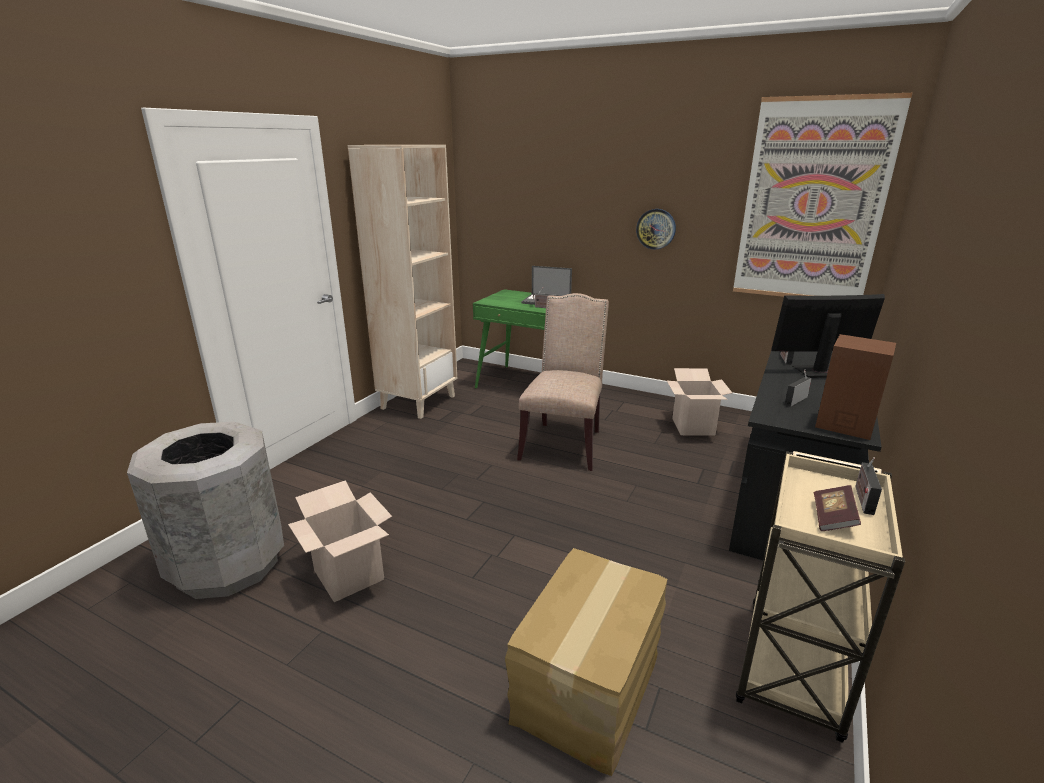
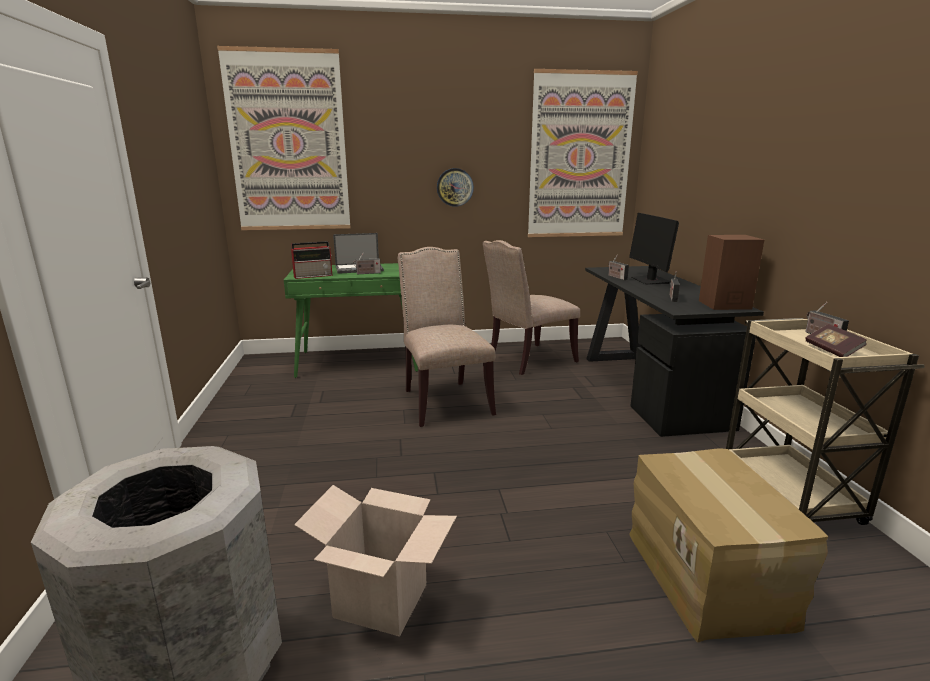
camera: 35 degrees left, 5 degrees down
beige bookcase [348,145,457,419] -> none
cardboard box [667,368,732,436] -> beige chair [482,240,580,375]
monitor [771,294,885,378] -> monitor turned 60 degrees counterclockwise [629,213,679,285]
none -> picture [217,46,351,230]
none -> radio [291,241,332,279]

